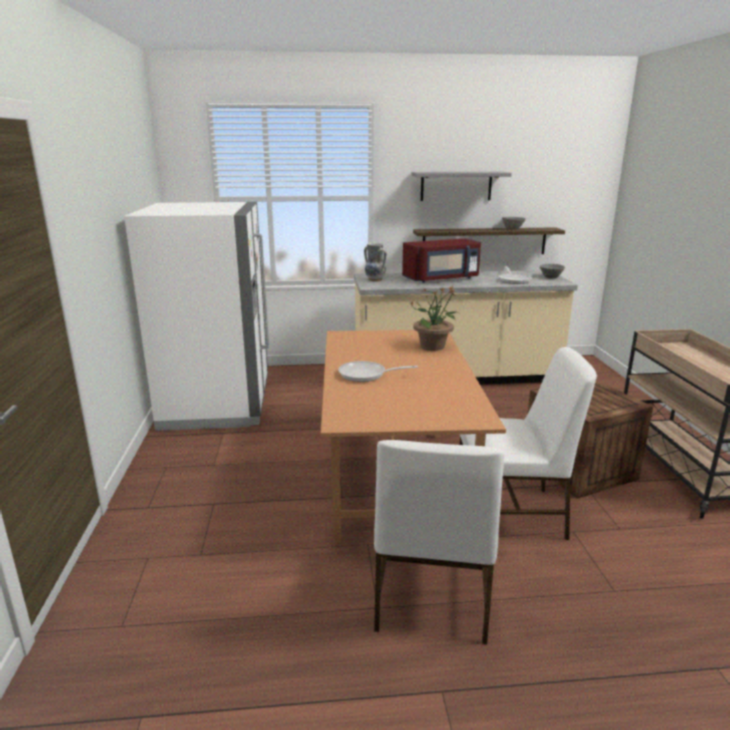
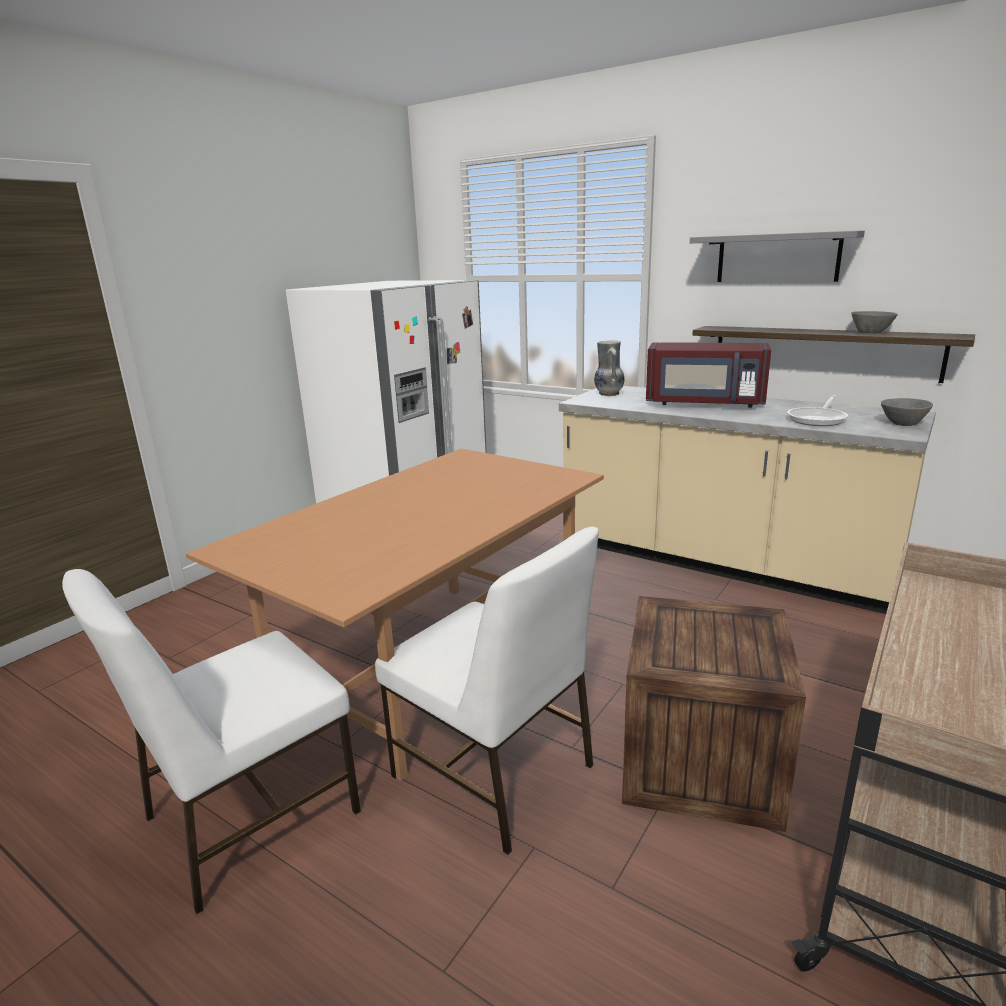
camera: 40 degrees right, 0 degrees up
frying pan [338,361,418,382] -> none
potted plant [410,286,459,351] -> none

